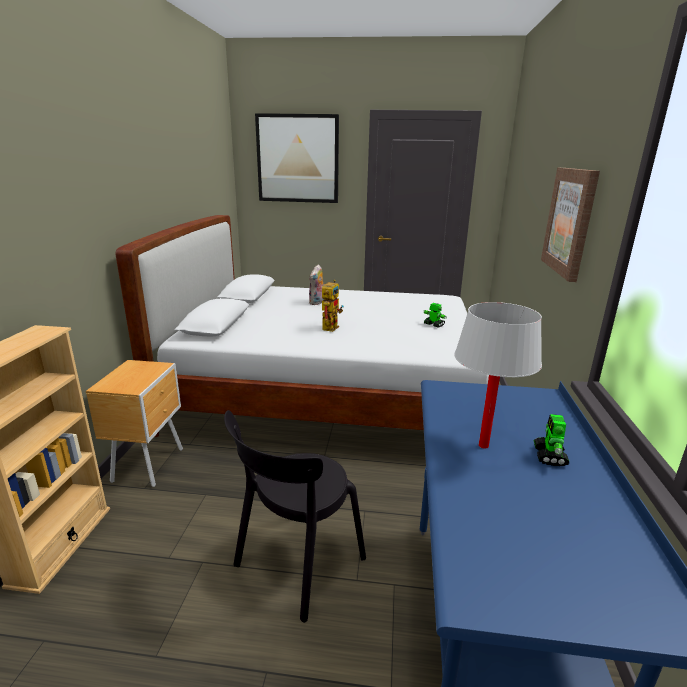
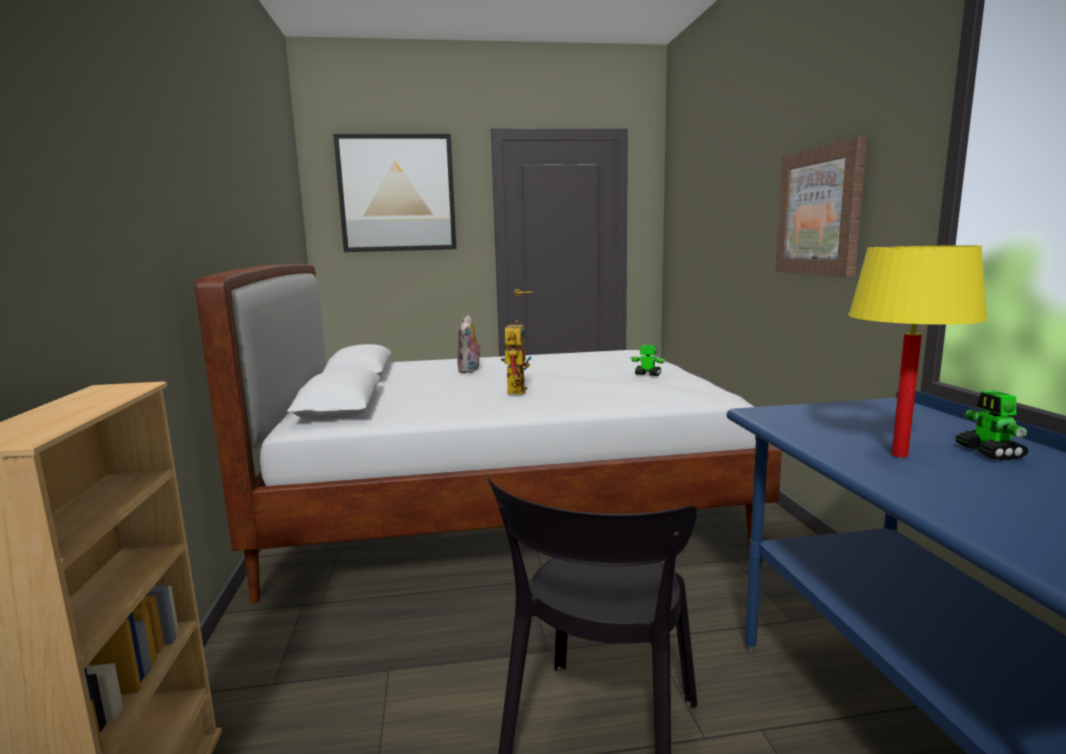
camera: 15 degrees left, 10 degrees down
brown nightstand [86,360,183,487] -> none
white table lamp [454,302,542,449] -> yellow table lamp [848,245,988,458]

